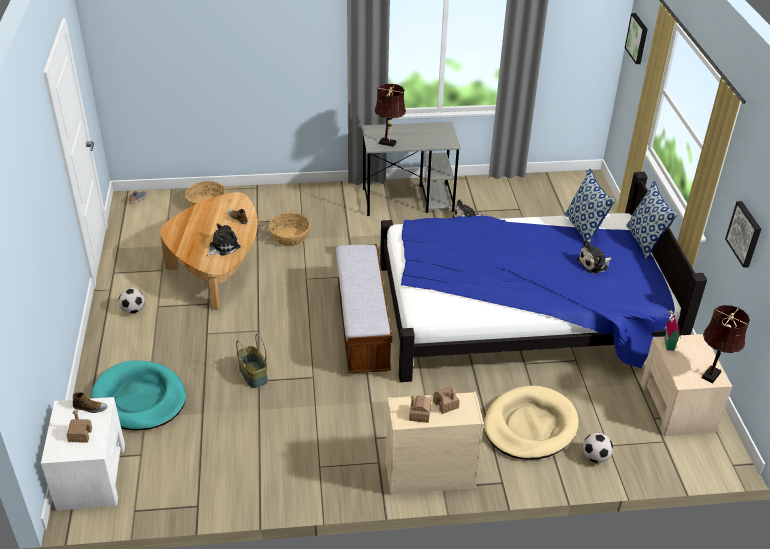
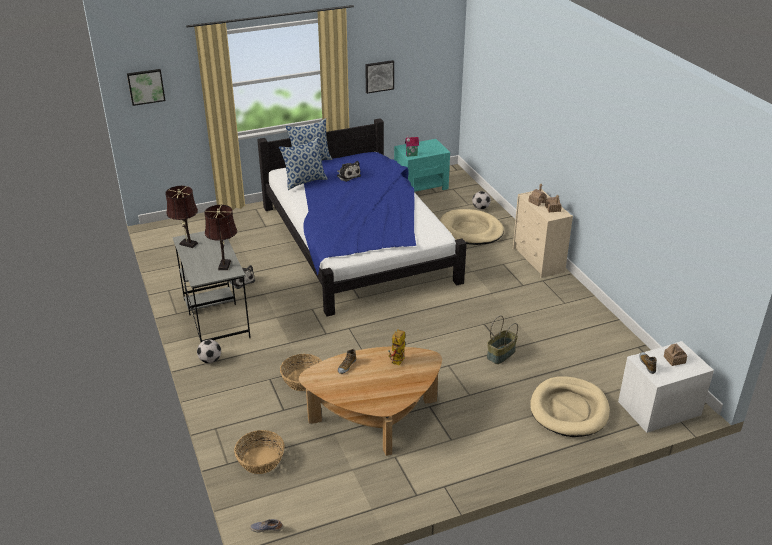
camera: 105 degrees left, 5 degrees down
turquoise dog bed [91,360,186,430] -> beige dog bed [530,376,610,437]
football [118,288,145,314] -> football moved to [197,340,221,363]
plush toy [207,224,241,257] -> toy robot [388,329,405,365]
bench [336,244,392,373] -> none
beige nightstand [641,334,732,436] -> turquoise nightstand [394,139,450,192]
brown table lamp [702,305,750,383] -> brown table lamp moved to [165,186,198,248]

